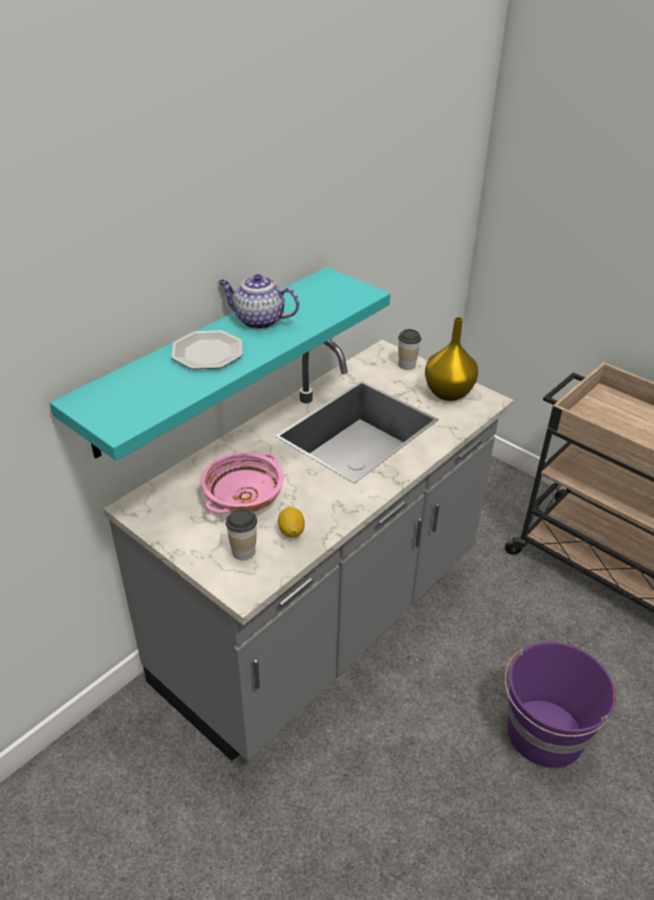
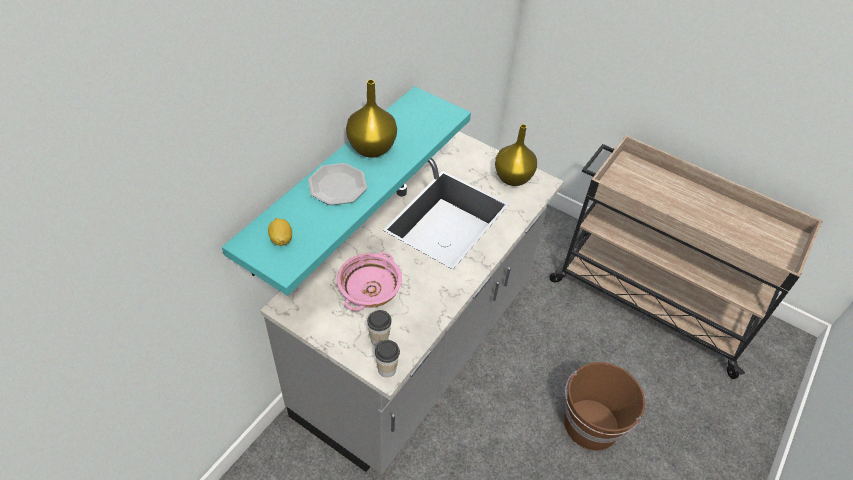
camera: 10 degrees left, 10 degrees up
teapot [218,274,299,329] -> yellow vase [346,80,397,158]
lemon [278,507,305,538] -> lemon moved to [268,218,292,246]
cup [398,329,421,370] -> cup moved to [375,340,400,378]
purple bucket [505,642,616,768] -> brown bucket [564,362,645,451]

